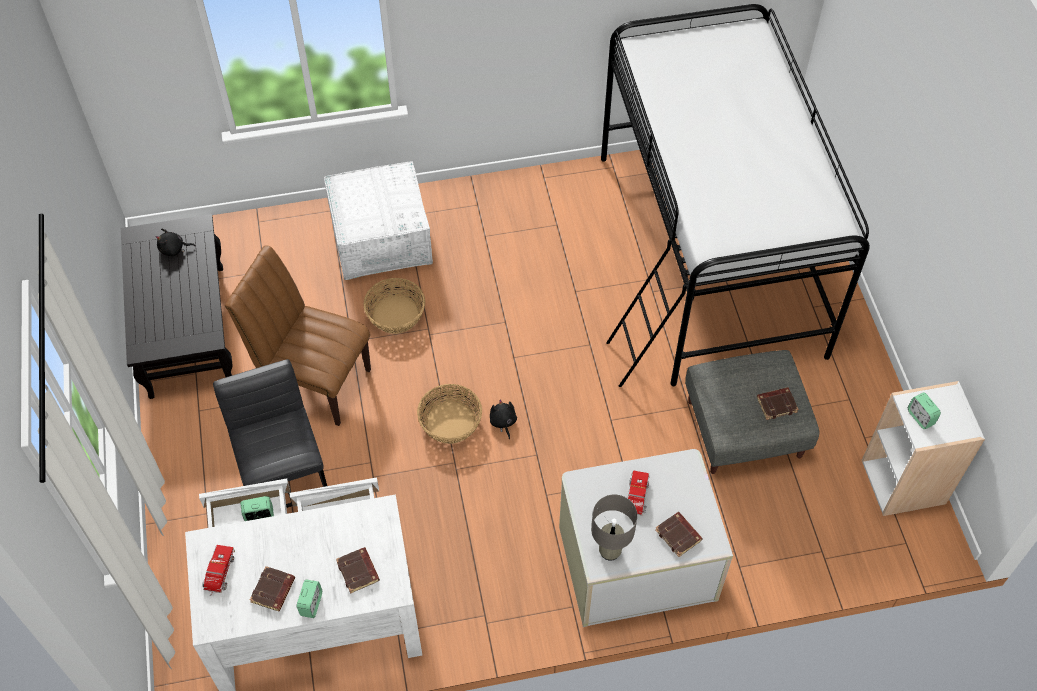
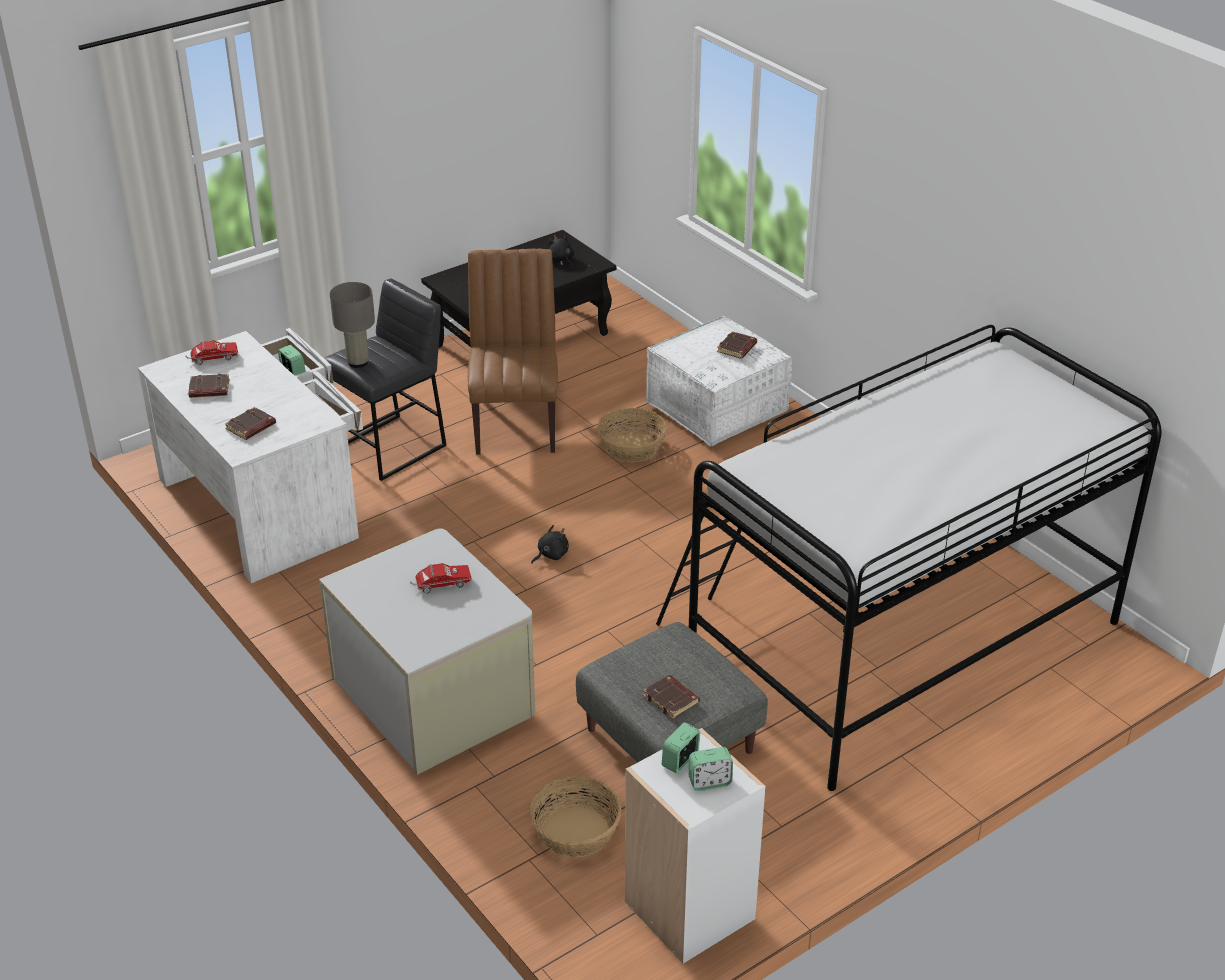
camera: 65 degrees right, 20 degrees down
alarm clock [297,579,322,618] -> alarm clock moved to [689,747,733,791]
basket [417,384,482,444] -> basket moved to [529,776,621,858]
grey table lamp [591,495,637,561] -> grey table lamp moved to [330,282,375,368]
brown book [655,512,703,557] -> brown book moved to [717,331,757,359]

